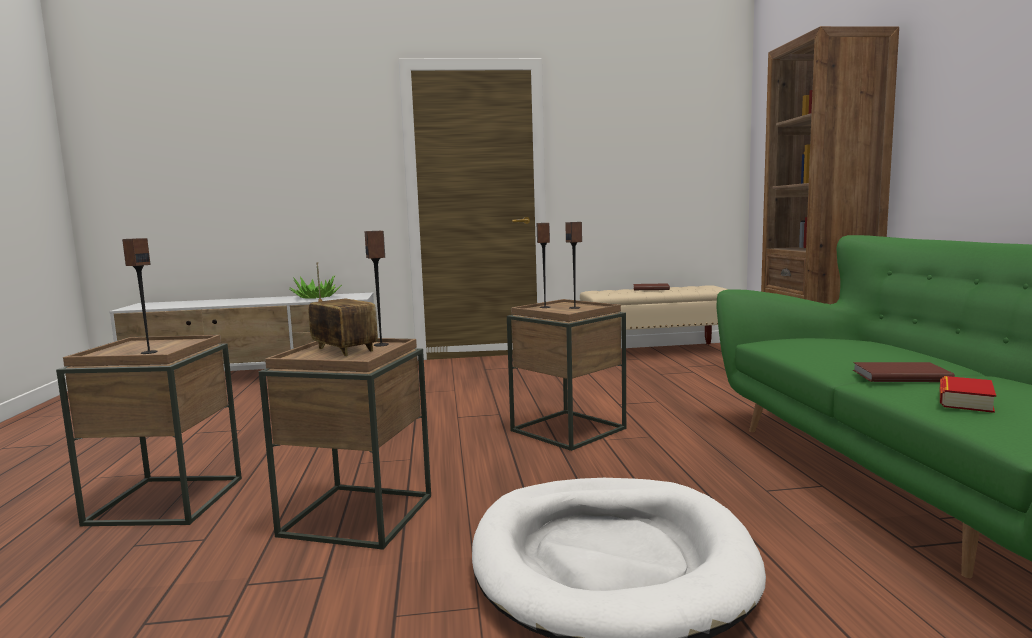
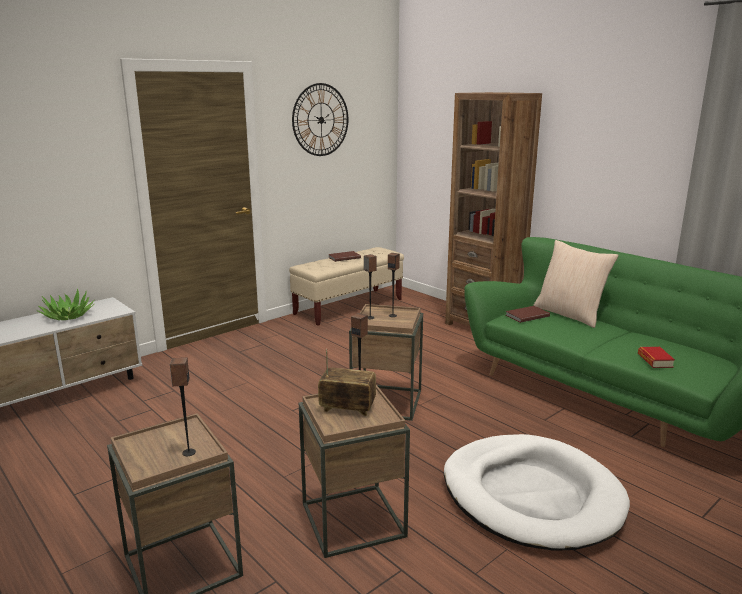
camera: 35 degrees left, 10 degrees up
brown book [853,362,955,382] -> brown book moved to [506,306,550,323]
none -> wall clock [292,83,348,156]
none -> beige pillow [533,240,619,328]

